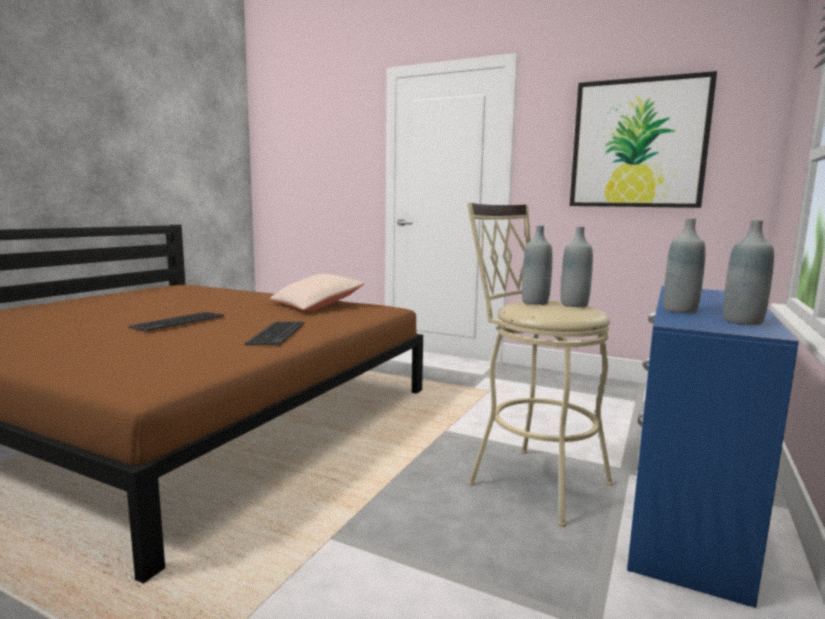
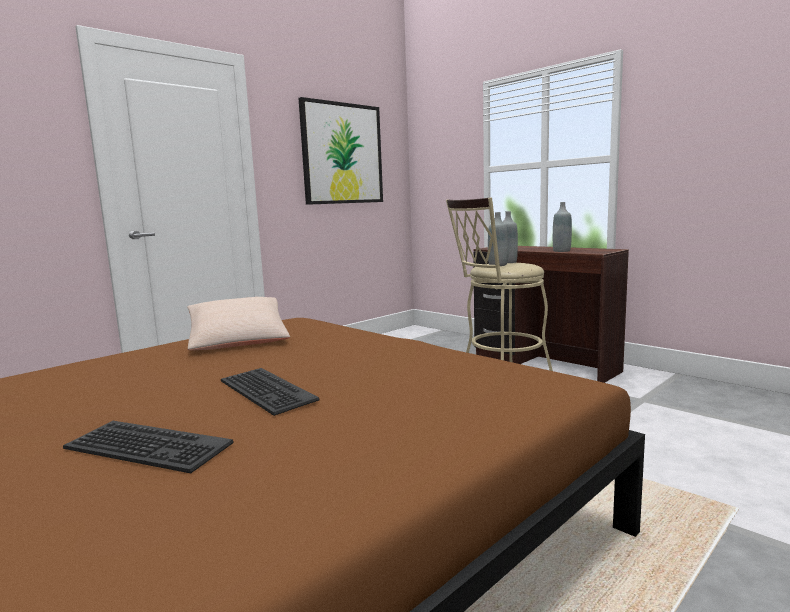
camera: 70 degrees left, 0 degrees up
keyboard [245,321,305,345] -> keyboard moved to [63,421,234,473]
blue desk [627,286,799,608] -> brown desk [473,246,629,383]
grey bottle [723,220,774,325] -> none

